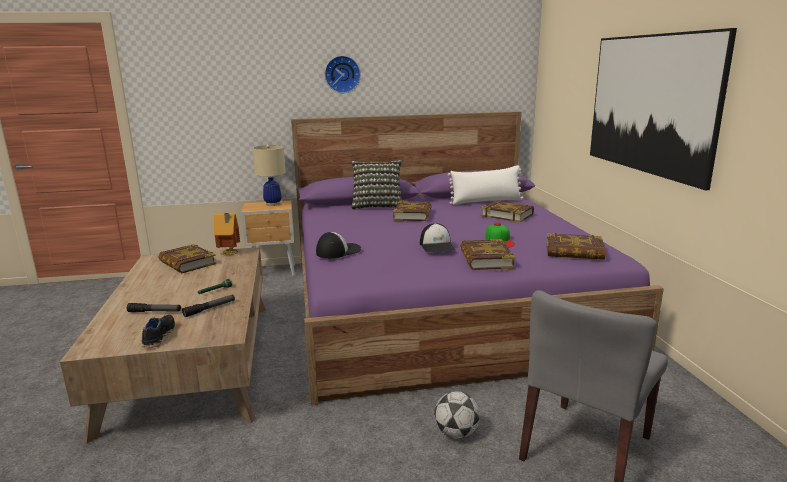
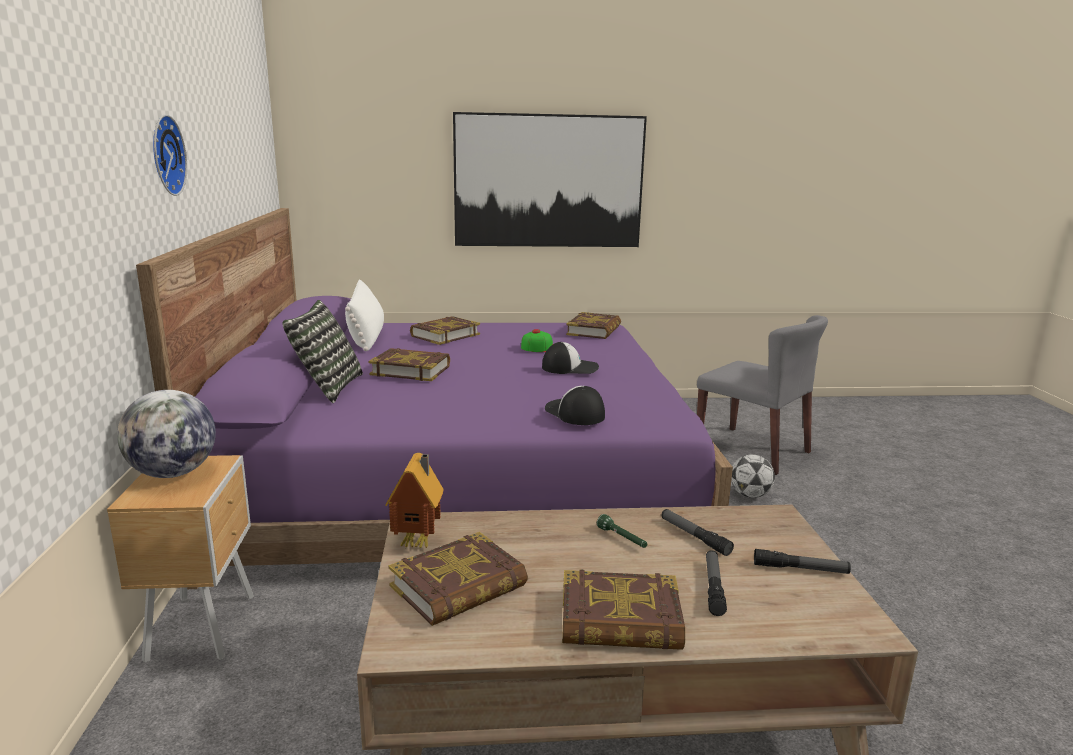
camera: 85 degrees left, 0 degrees up
black shoe [142,315,175,348] -> flashlight [754,549,851,574]
beige table lamp [252,145,286,206] -> globe [117,390,216,478]
book [460,239,515,270] -> book moved to [562,570,685,650]

